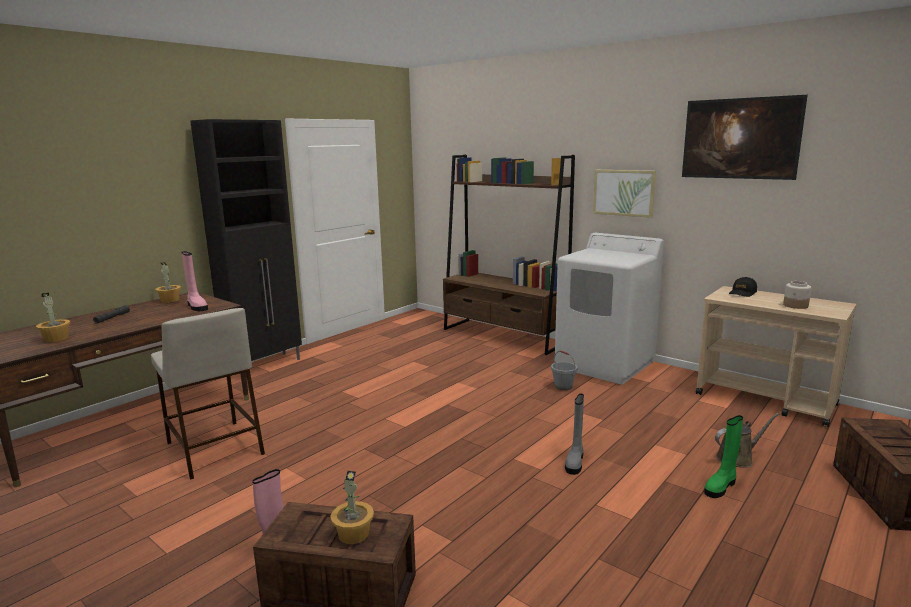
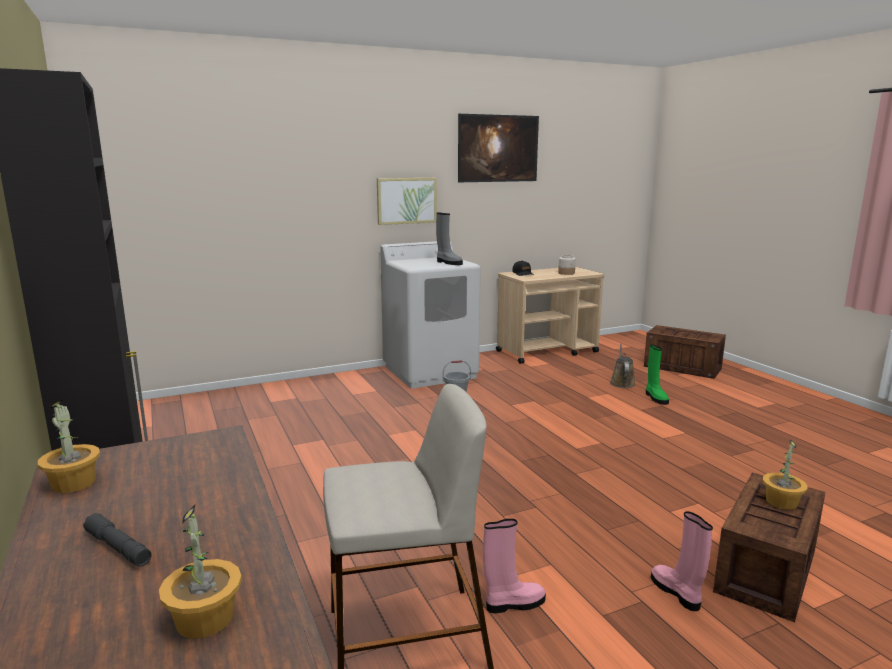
camera: 65 degrees left, 0 degrees up
pink boot [182,251,208,311] -> pink boot moved to [483,519,546,613]
brown bookcase [443,155,575,355] -> none
grey boot [565,394,584,475] -> grey boot moved to [436,213,463,265]

